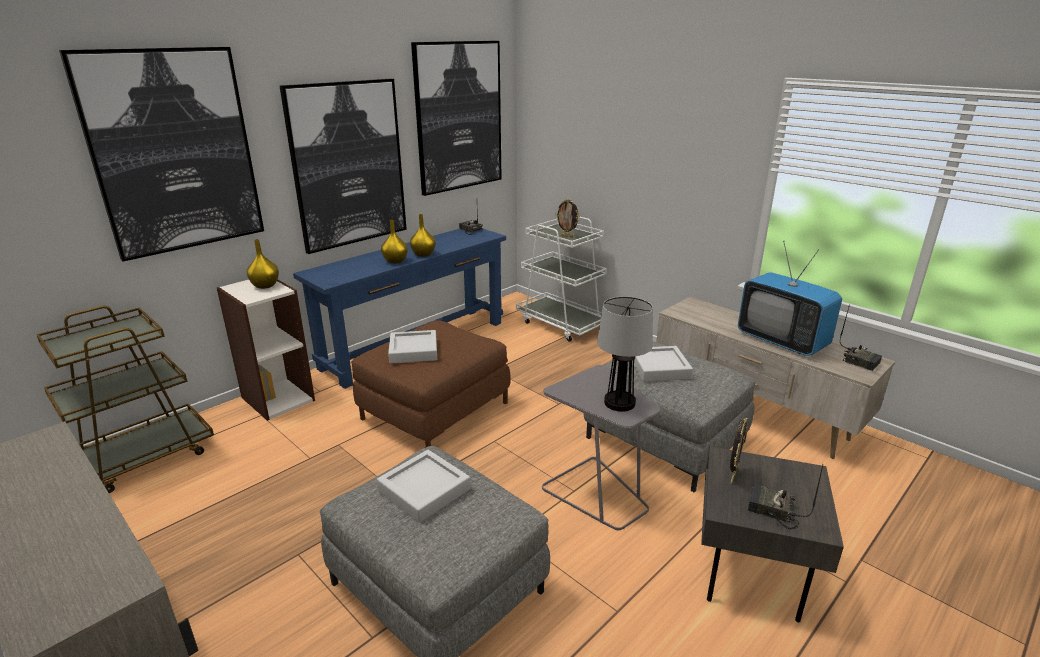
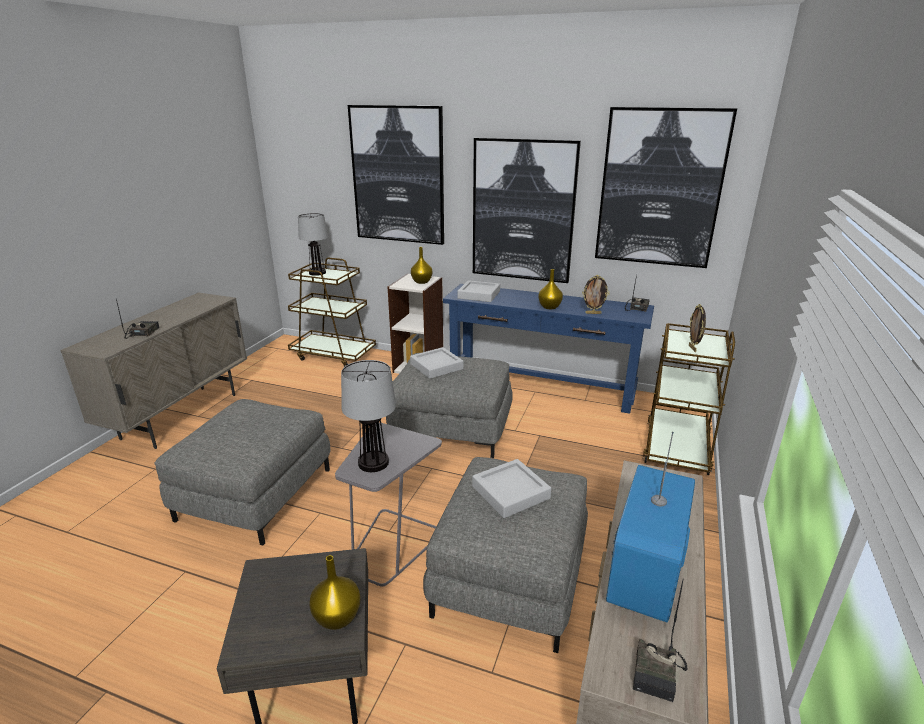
camera: 65 degrees right, 0 degrees up
brown ottoman [351,320,510,447] -> grey ottoman [386,353,513,458]
grey tray [377,450,471,523] -> grey tray moved to [458,280,500,302]
yellow vase [381,220,408,264] -> yellow vase moved to [310,555,361,630]
white cart [516,217,607,342] -> brown cart [643,323,735,475]
picture frame [730,418,747,484] -> picture frame moved to [582,275,609,314]
radio [748,464,823,530] -> radio moved to [116,299,160,339]
none -> table lamp [298,213,328,276]

